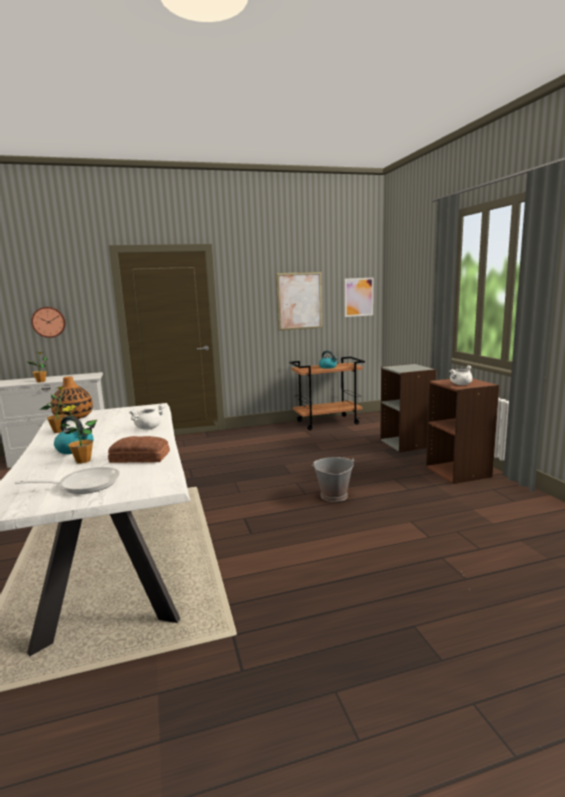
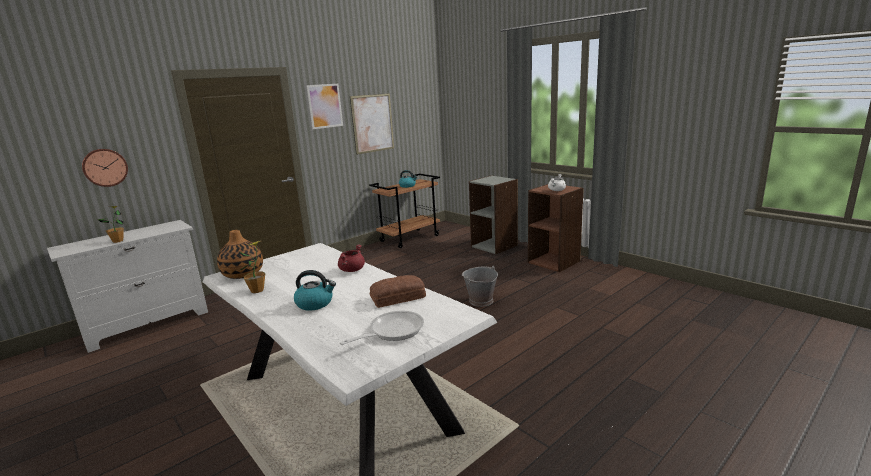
camera: 25 degrees left, 5 degrees up
potted plant [60,404,97,463] -> none
white cooking pot [129,404,165,430] -> red cooking pot [338,244,365,272]
picture [344,278,374,317] -> picture moved to [306,84,343,129]

